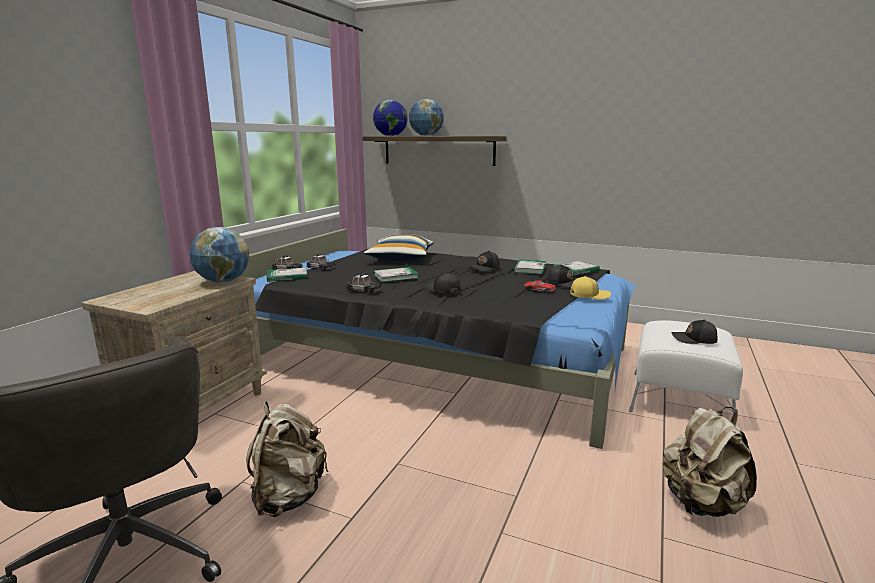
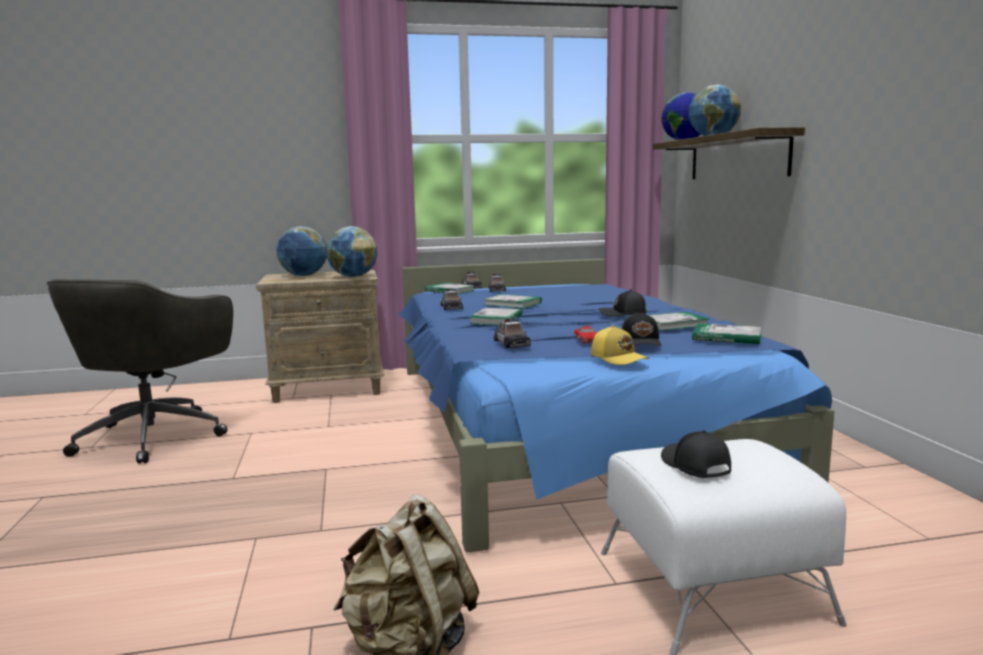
camera: 55 degrees right, 5 degrees down
black bed [240,229,636,449] -> blue bed [399,259,835,553]
beige backpack [246,401,329,517] -> none
pillow [364,234,434,261] -> none
black cap [427,272,461,294] -> book [469,308,523,325]
none -> globe [276,226,327,276]
none -> toy car [494,318,531,348]

